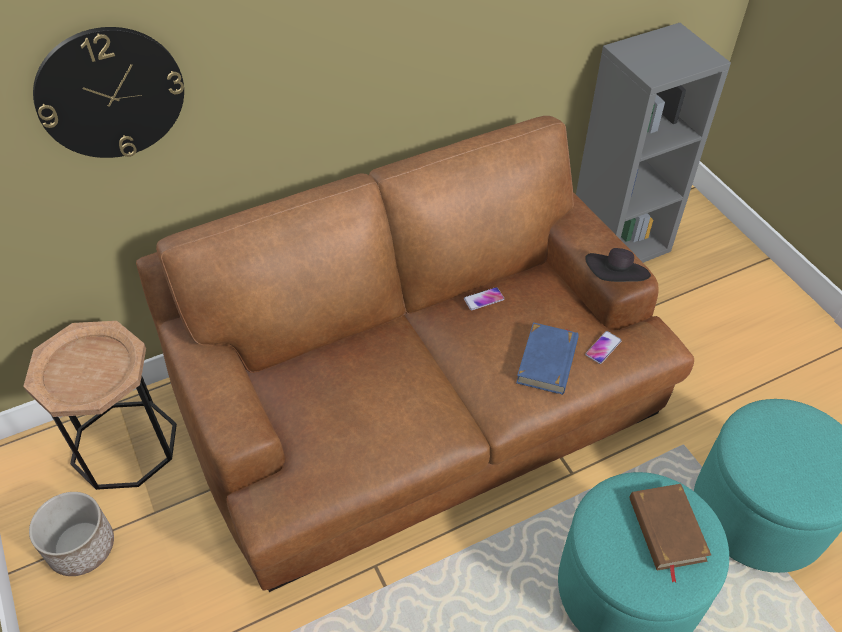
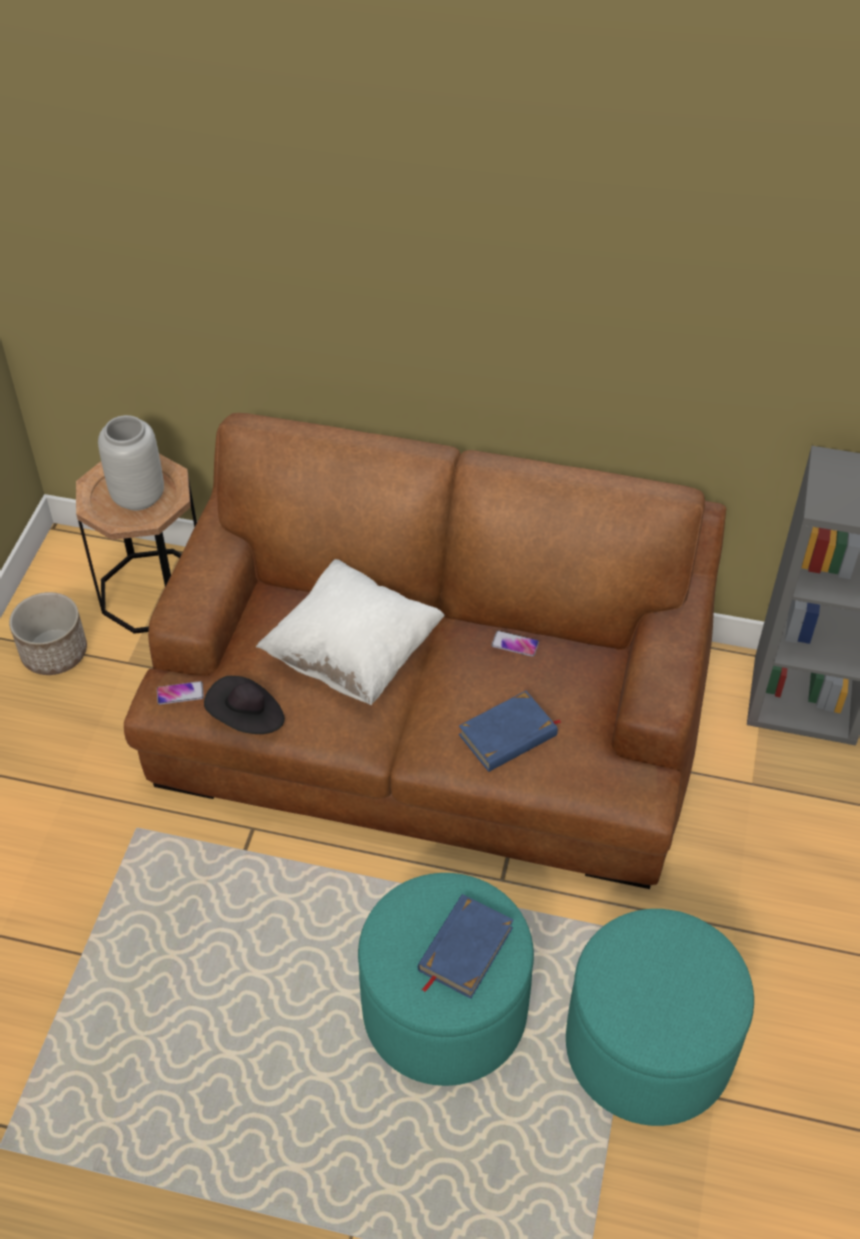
camera: 40 degrees right, 0 degrees up
wall clock [33,27,184,158] -> none
black hat [585,248,651,282] -> black hat moved to [204,676,285,734]
phone [585,331,622,364] -> phone moved to [157,681,204,705]
brown book [629,484,711,583] -> blue book [418,894,514,999]
none -> grey vase [98,415,164,511]
none -> white pillow [256,559,445,705]

